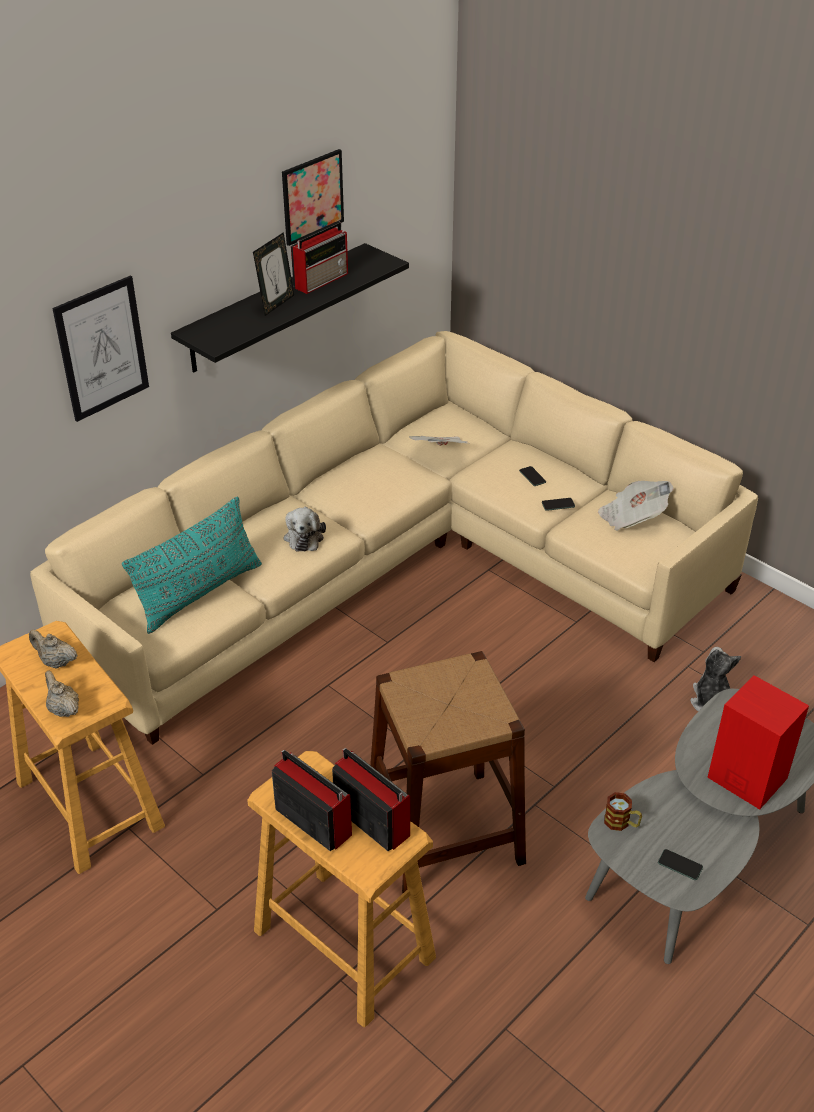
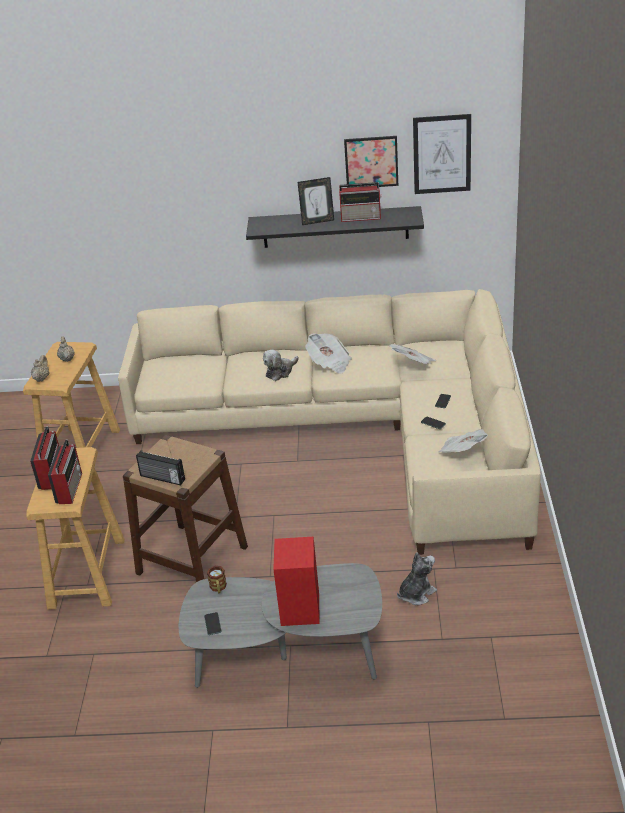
camera: 50 degrees right, 5 degrees down
picture [52,276,149,422] -> picture moved to [413,114,471,194]
turquoise pillow [122,496,262,634] -> none
none -> radio [136,450,185,485]
none -> newspaper [305,333,352,374]

